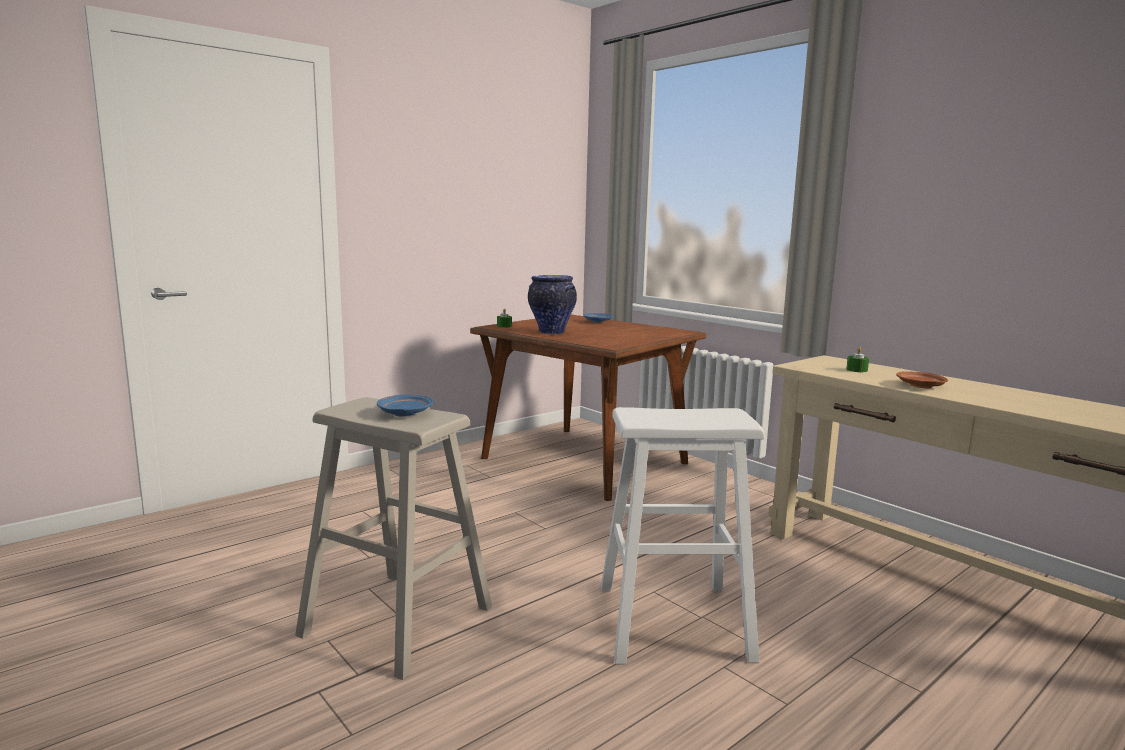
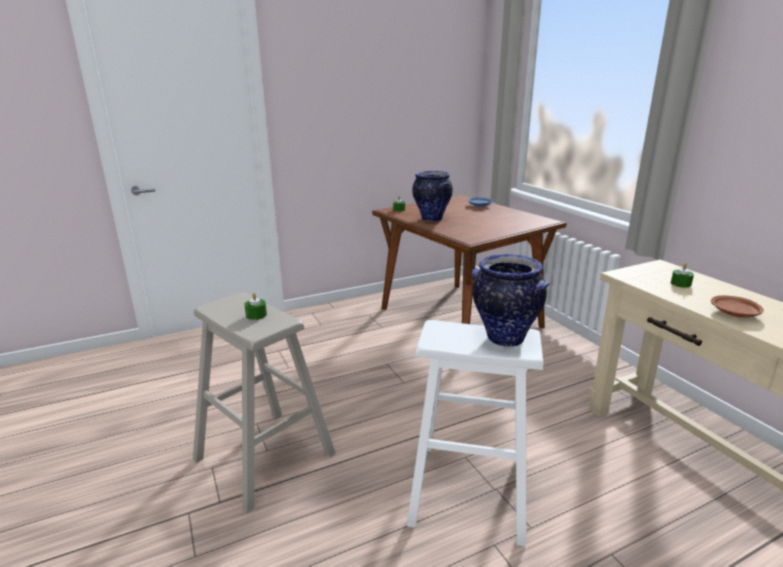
camera: 15 degrees right, 10 degrees up
blue plate [377,395,433,416] -> green candle [245,293,267,320]
none -> vase [472,254,550,347]

